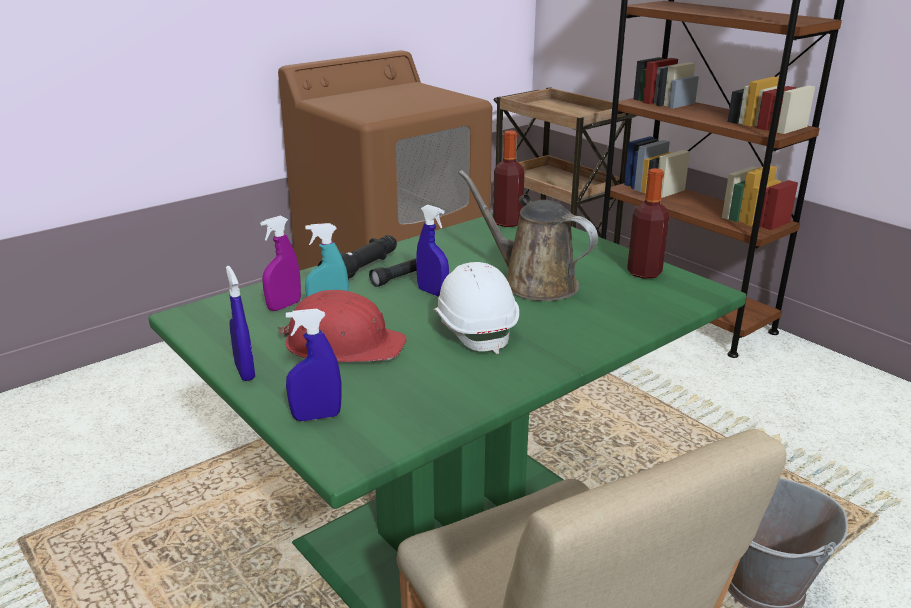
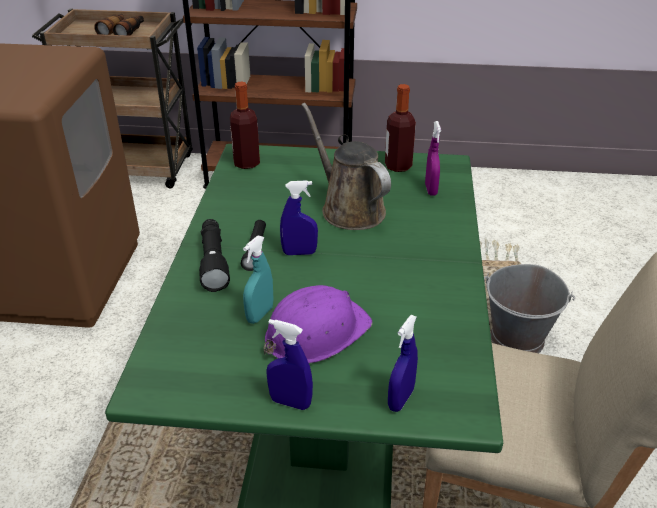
camera: 45 degrees left, 10 degrees up
purple spray bottle [260,216,301,311] -> purple spray bottle moved to [425,121,441,196]
red hard hat [277,290,407,362] -> purple hard hat [264,285,373,364]
white hard hat [433,262,519,354] -> none
brown watering can [459,170,598,301] -> brown watering can turned 60 degrees clockwise [302,103,391,230]
none -> binoculars [94,14,144,36]

